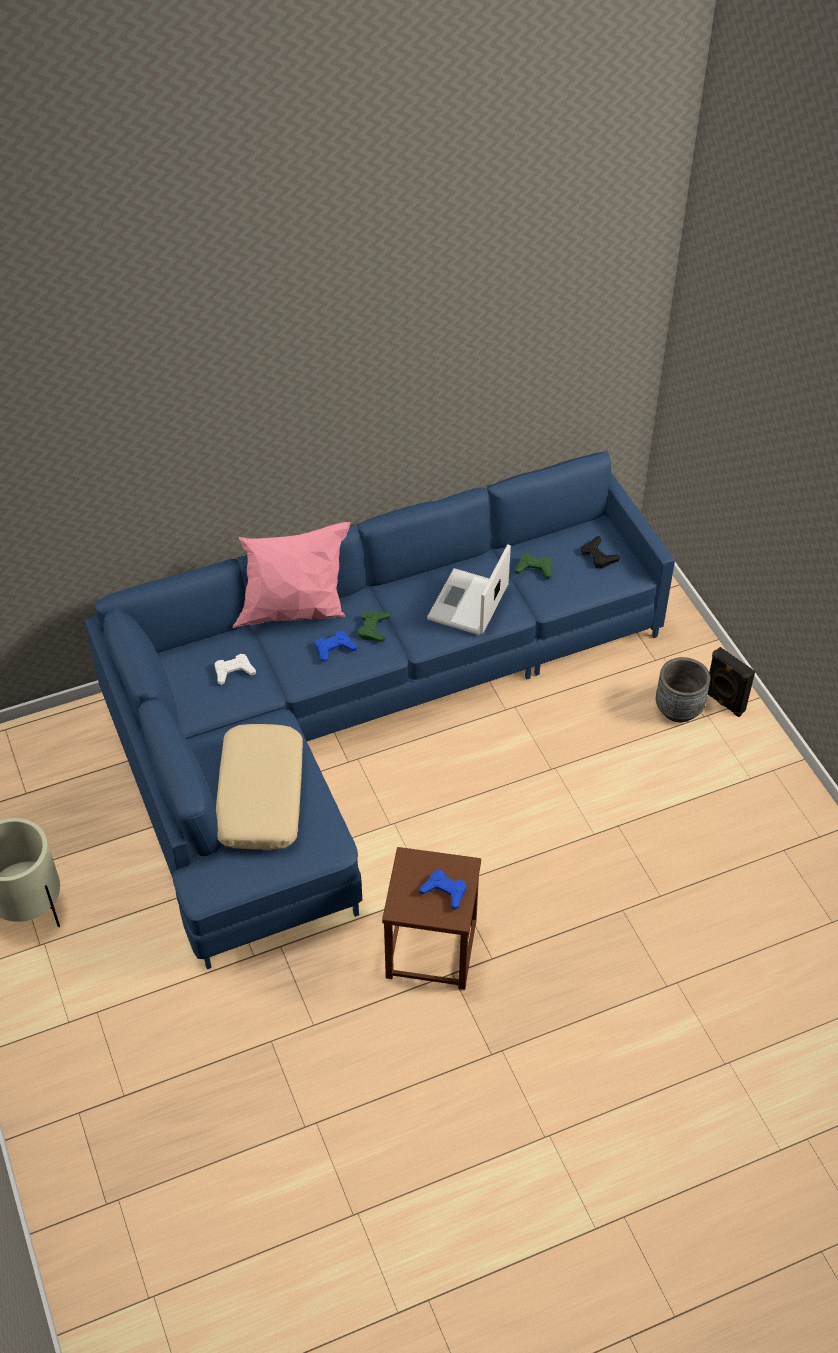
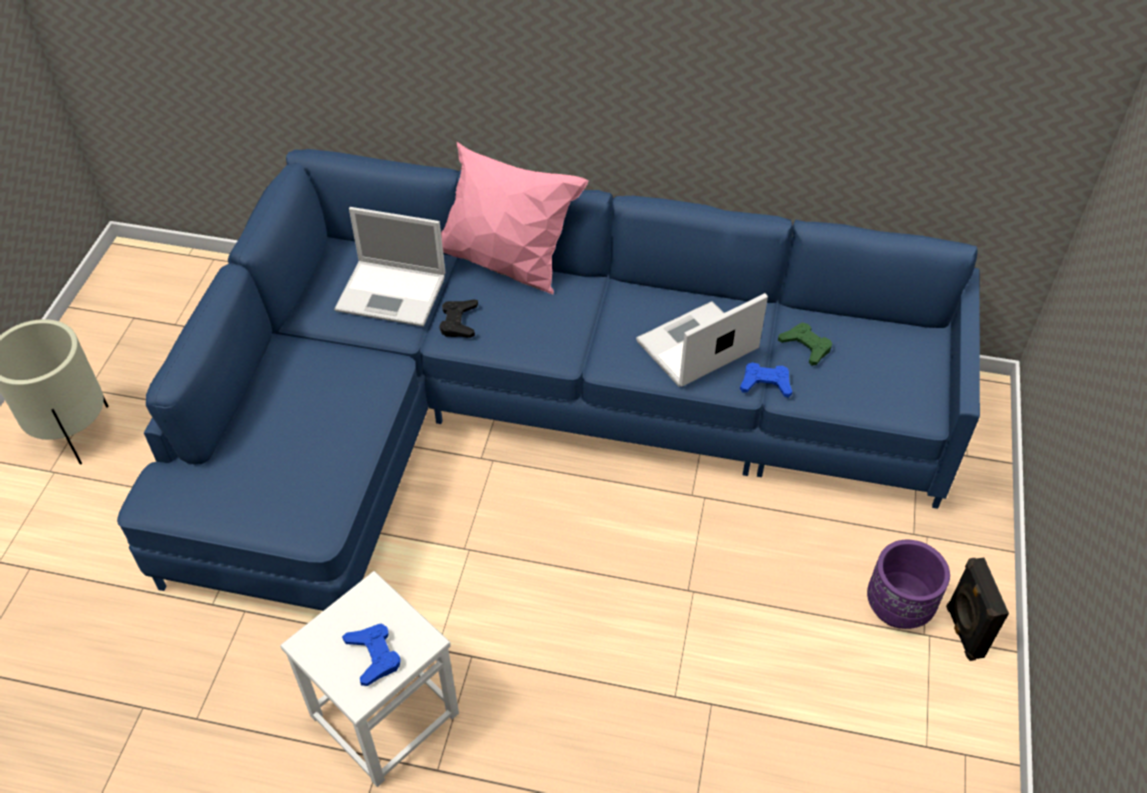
camera: 35 degrees right, 0 degrees up
white game controller [215,654,256,685] -> laptop [334,207,445,326]
beige pillow [216,724,303,850] -> none
blue game controller [315,631,357,663] -> blue game controller moved to [740,362,792,398]
green game controller [358,611,391,642] -> none
brown stool [382,847,481,990] -> white stool [280,571,459,787]
black game controller [581,536,620,569] -> black game controller moved to [439,299,478,338]
grey planter [656,657,710,722] -> purple planter [867,540,950,629]

